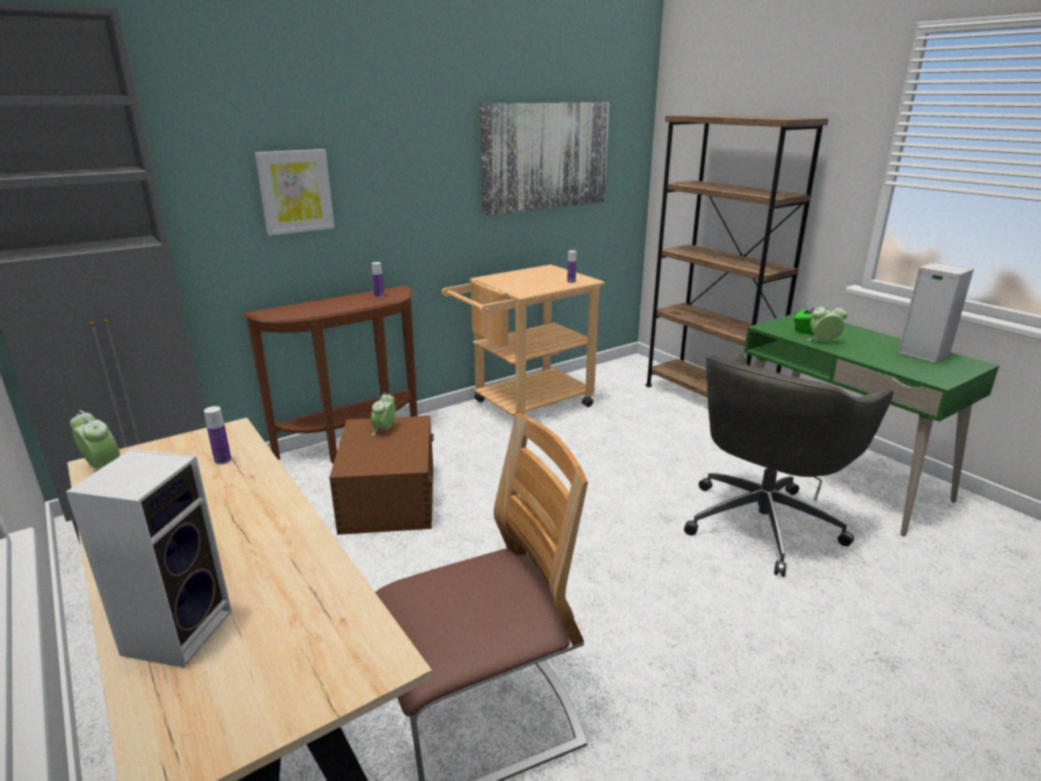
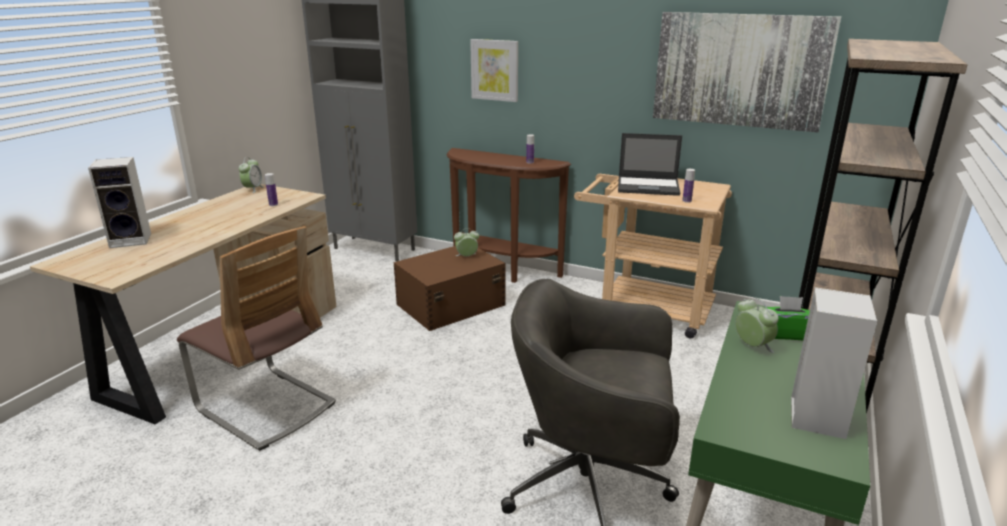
camera: 60 degrees right, 0 degrees up
none -> laptop [618,133,682,196]

